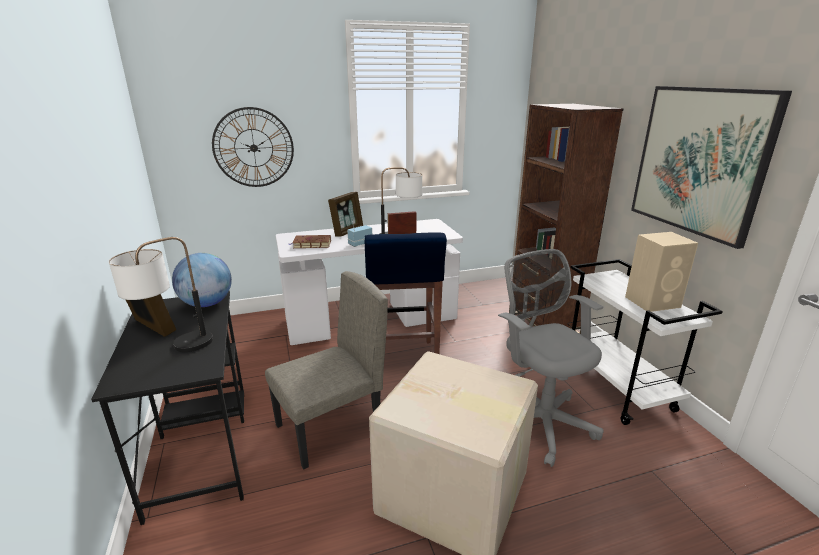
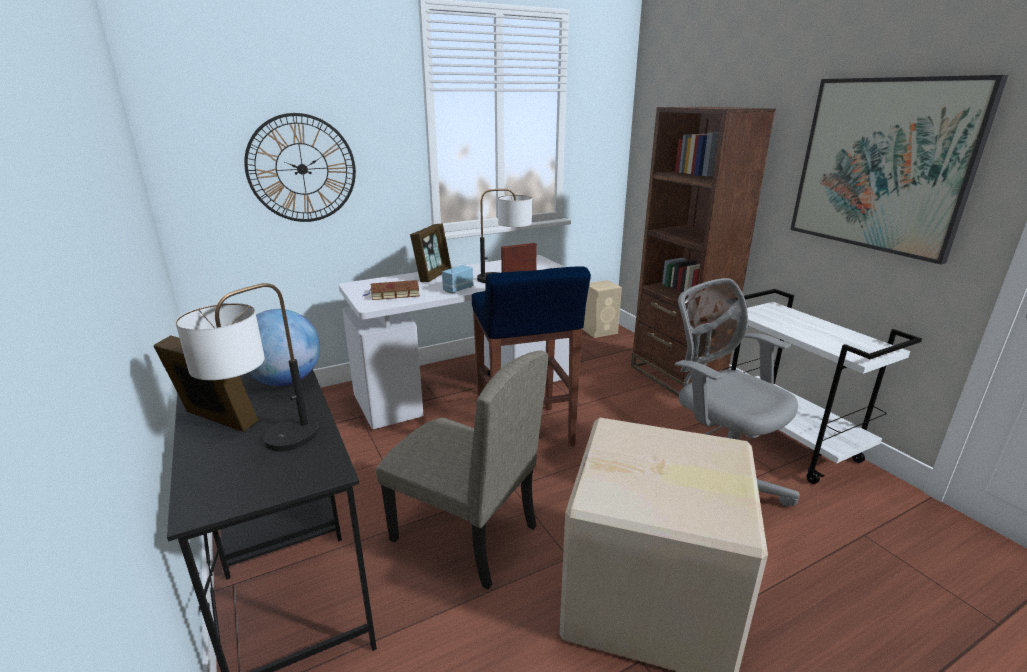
camera: 10 degrees left, 0 degrees up
beige chair [265,271,388,469] -> beige chair turned 75 degrees clockwise [376,350,548,589]
beige speaker [625,232,698,312] -> beige speaker moved to [583,280,622,338]

